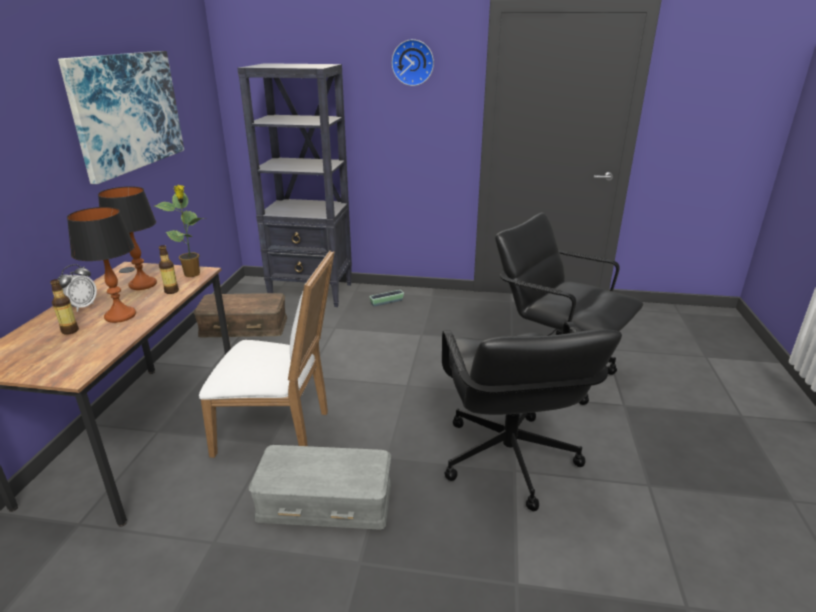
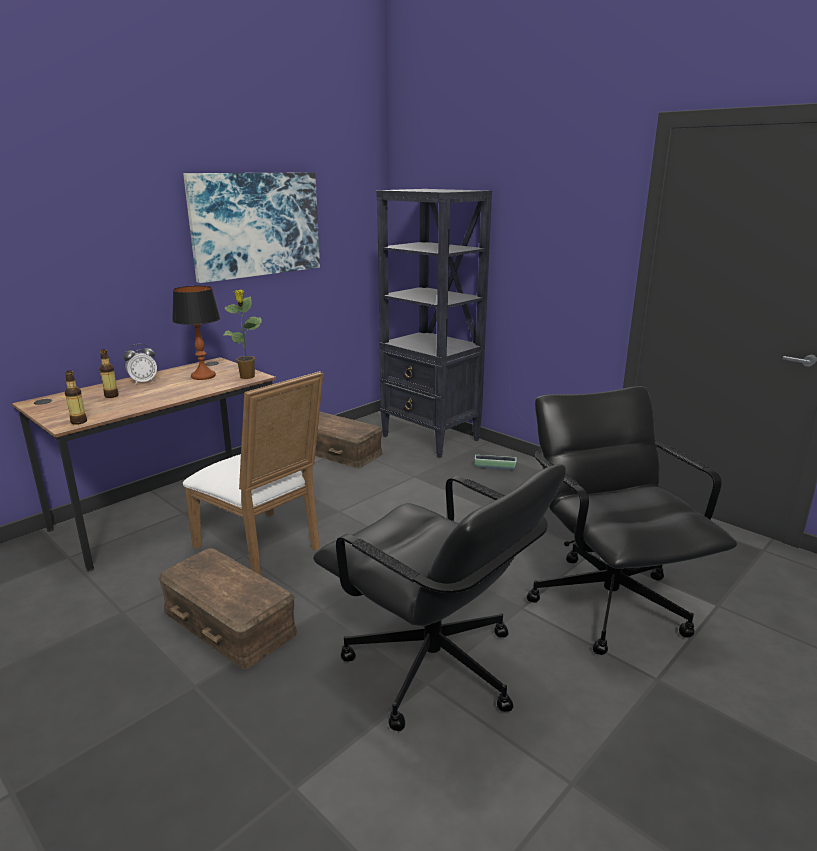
camera: 35 degrees right, 5 degrees down
table lamp [67,207,136,323] -> none
bottle [159,245,179,294] -> bottle moved to [65,371,87,425]
grey storage box [249,445,391,530] -> brown storage box [158,548,297,669]
wall clock [392,39,434,86] -> none
black office chair [442,322,622,511] -> black office chair turned 75 degrees counterclockwise [313,464,566,731]

